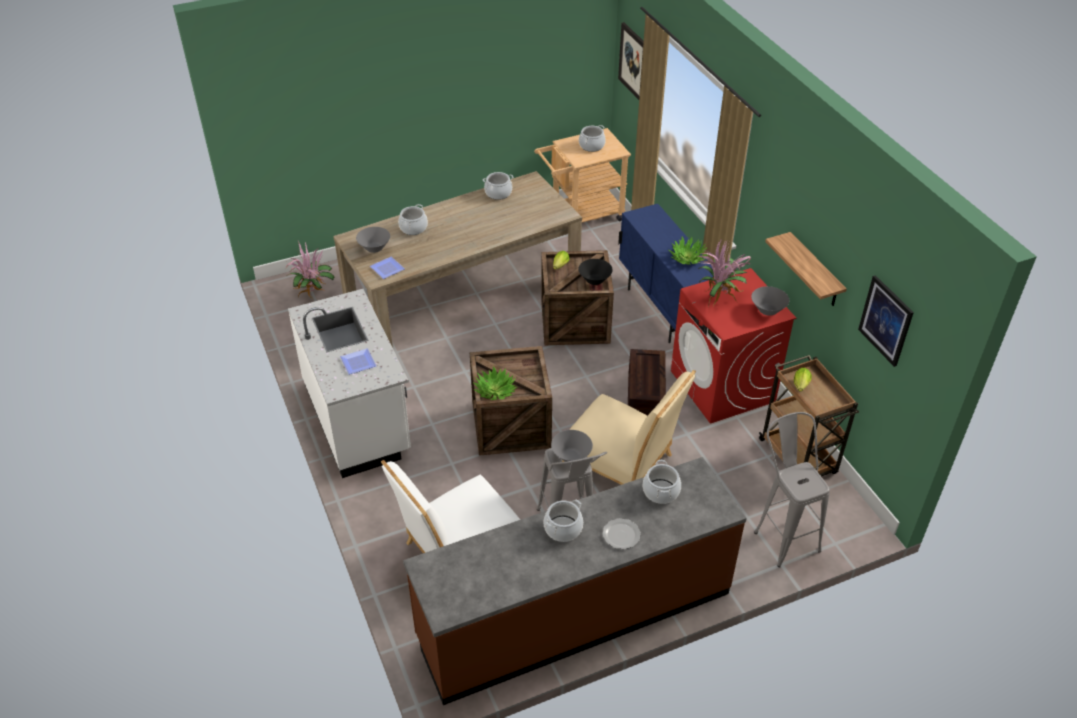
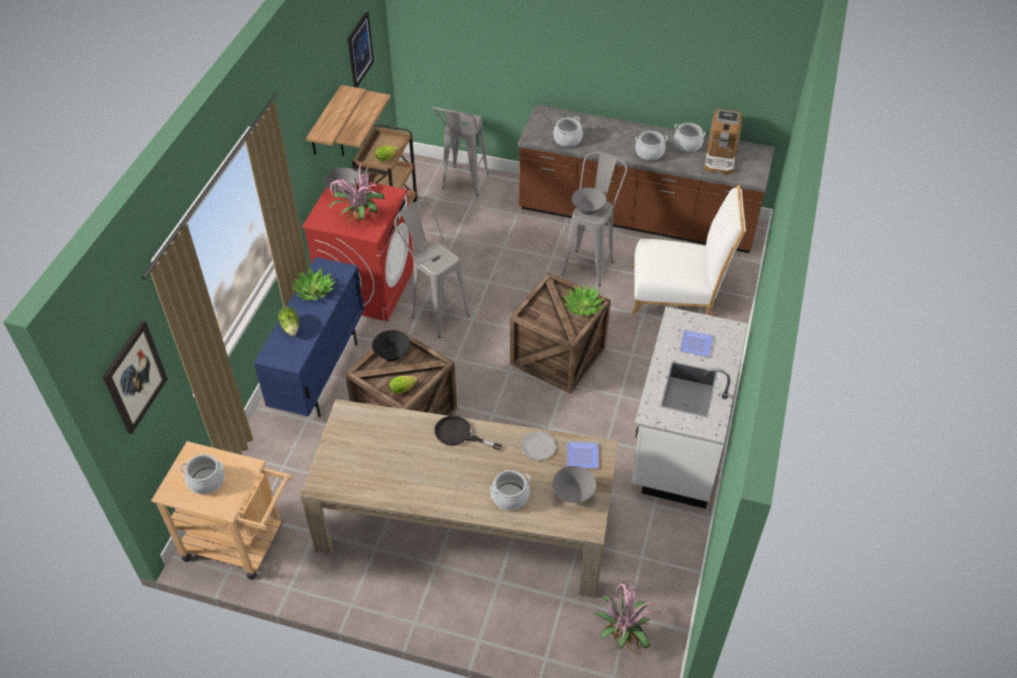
camera: 140 degrees left, 5 degrees up
cooking pot [483,172,513,200] -> cooking pot moved to [674,123,706,152]
beige chair [562,370,696,485] -> none
plate [602,518,641,549] -> plate moved to [521,431,557,461]
crate [628,349,666,416] -> grey stool [394,201,470,338]
none -> lettuce [278,307,299,336]
none -> shelf [336,91,391,156]
none -> black frying pan [434,415,502,450]
none -> coffee machine [704,109,742,175]

